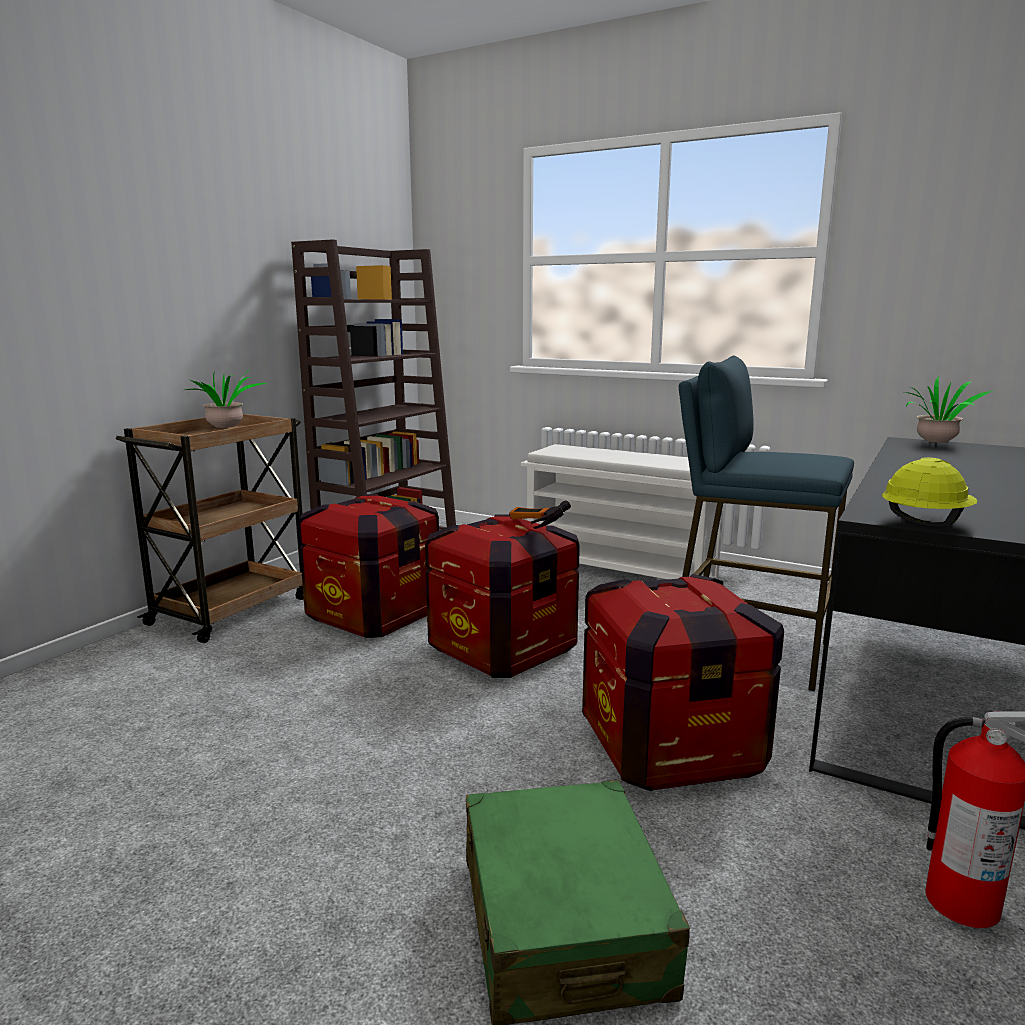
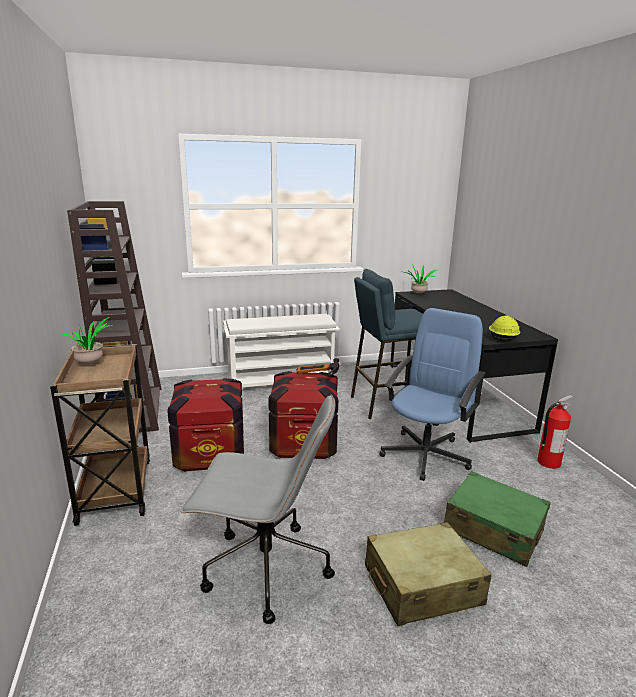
camera: 45 degrees left, 5 degrees up
crate [582,574,784,791] -> blue office chair [380,308,486,481]
none -> grey office chair [180,394,335,624]
none -> beige suitcase [365,522,492,626]

